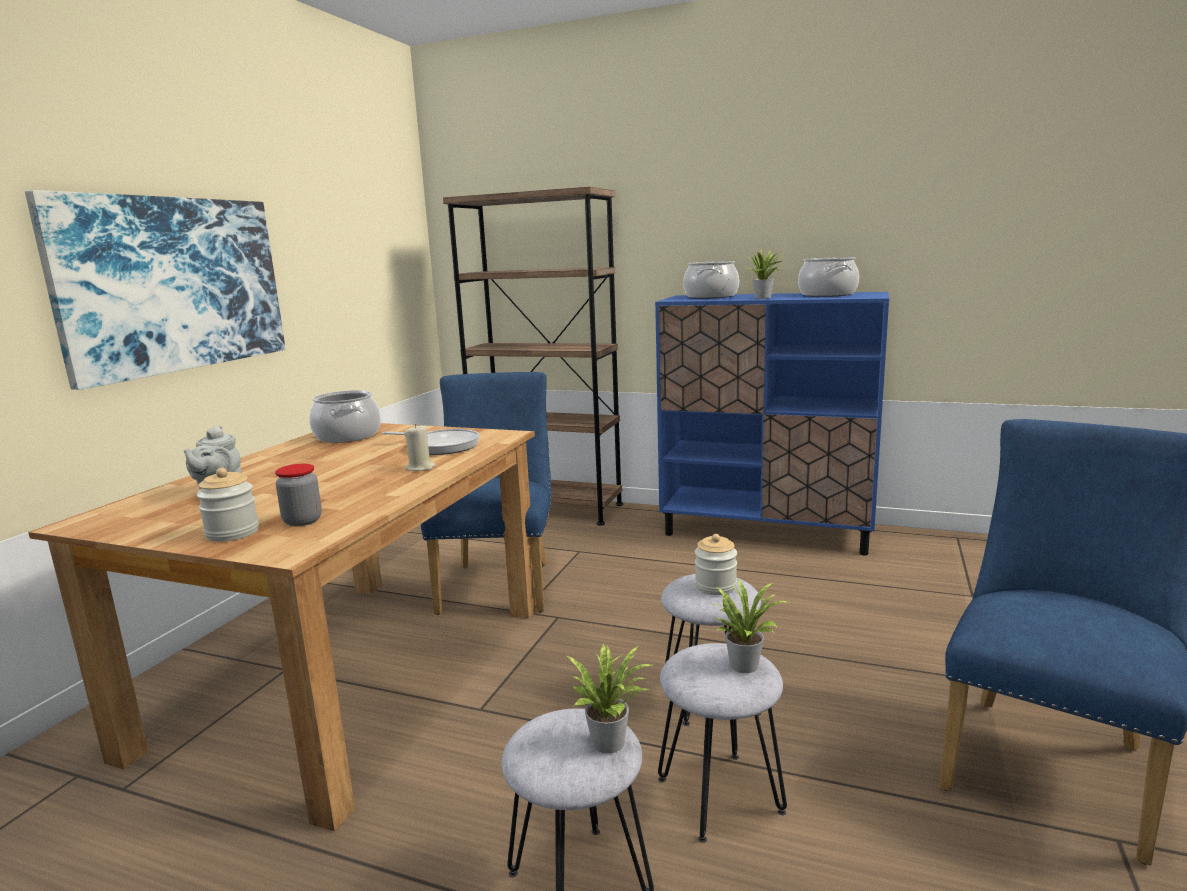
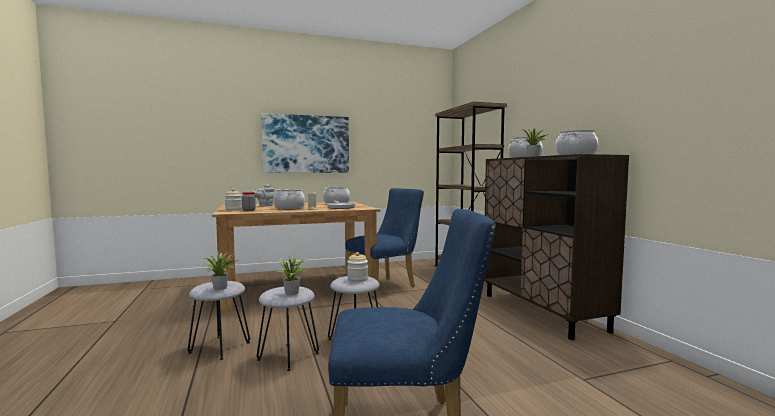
camera: 50 degrees right, 10 degrees down
blue cabinet [655,292,889,555] -> brown cabinet [484,154,629,340]
none -> cooking pot [273,189,305,210]

